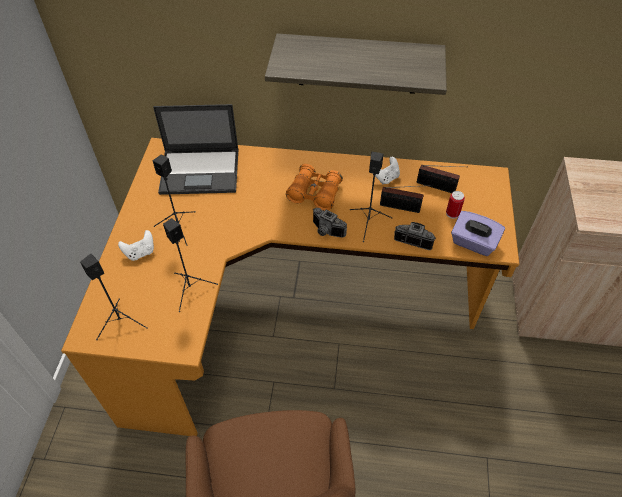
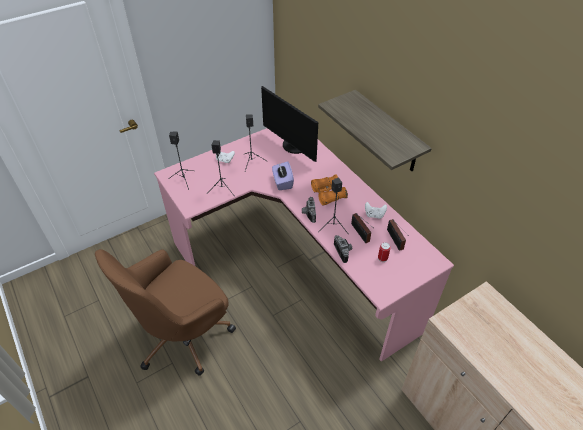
camera: 50 degrees right, 5 degrees down
orange desk [61,138,519,436] -> pink desk [154,128,454,362]
laptop [153,104,239,195] -> monitor [261,86,318,162]
purple tissue box [451,211,505,256] -> purple tissue box moved to [272,161,294,190]

